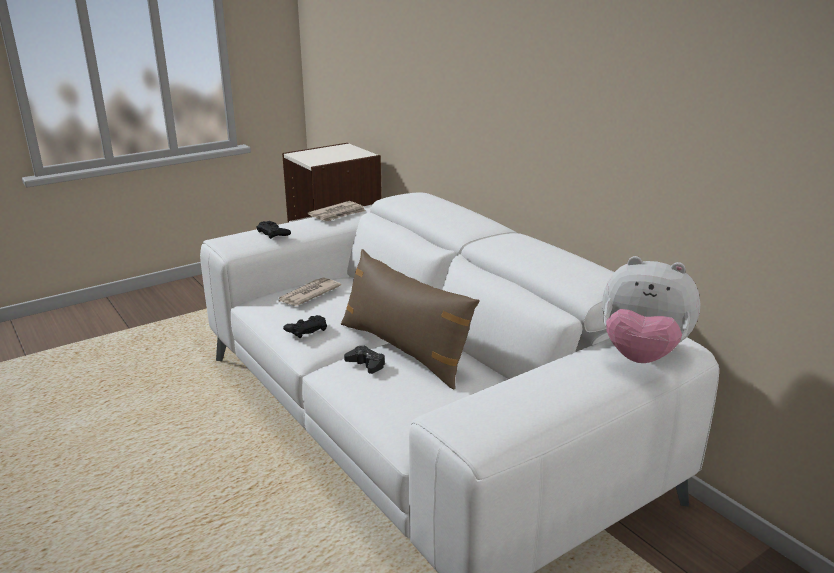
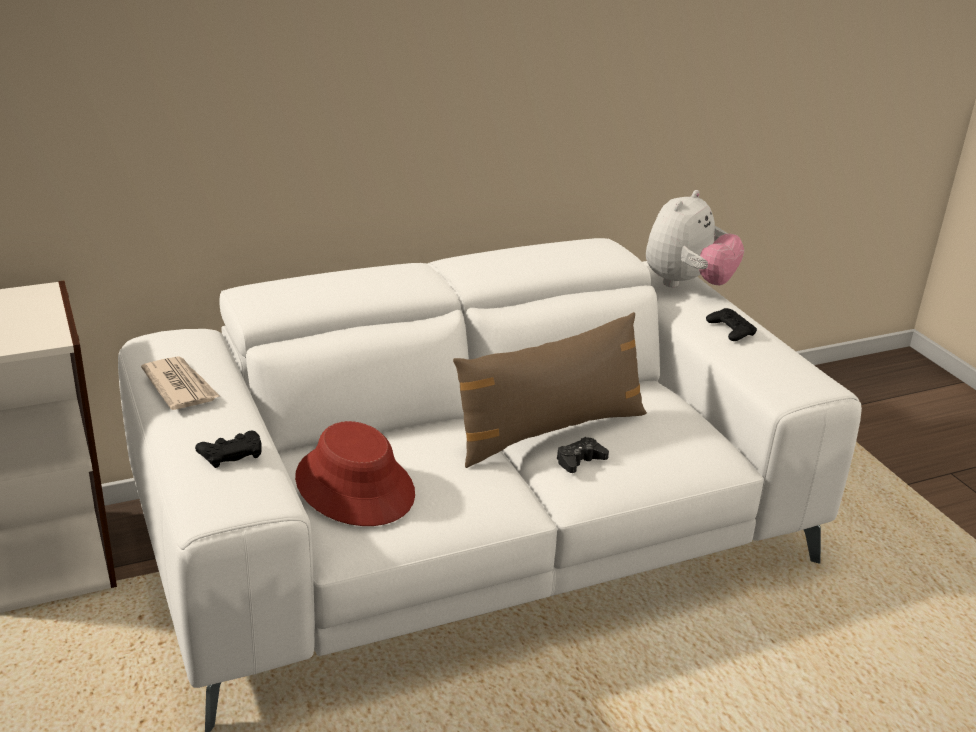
camera: 80 degrees left, 5 degrees up
newspaper [279,278,341,306] -> red hat [295,421,415,526]
black game controller [283,315,327,338] -> black game controller moved to [706,308,757,341]

